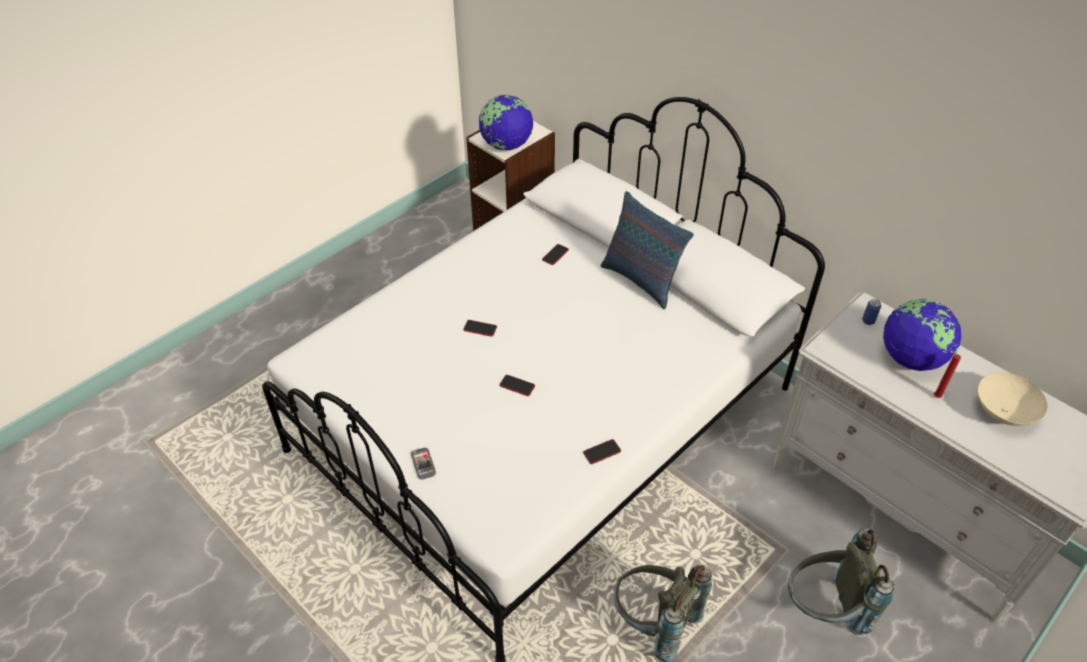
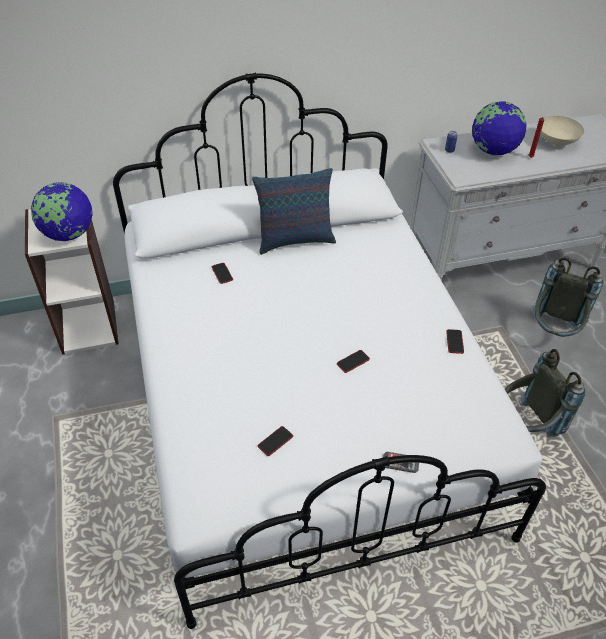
camera: 60 degrees left, 0 degrees up
phone [463,320,497,337] -> phone moved to [258,426,293,456]

